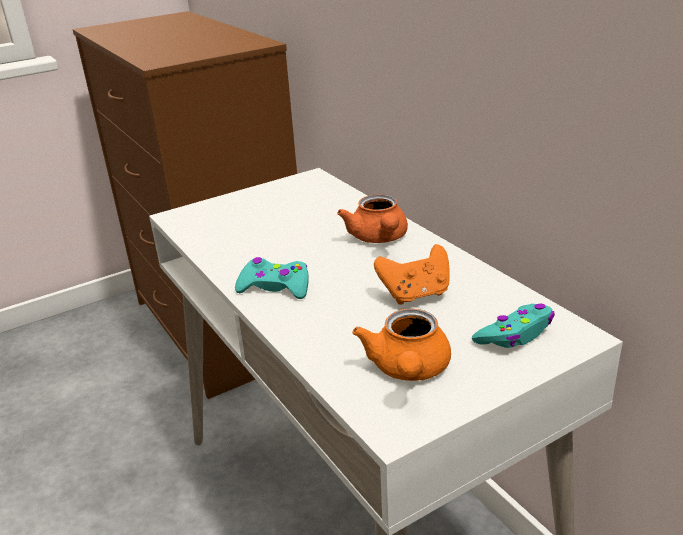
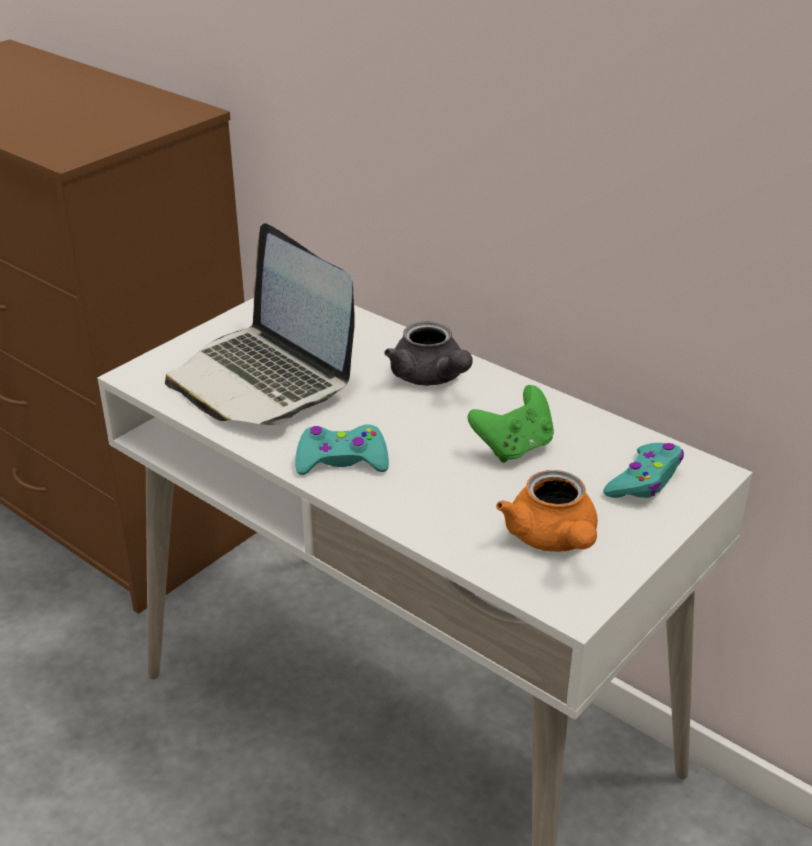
camera: 20 degrees left, 5 degrees up
orange teapot [337,194,408,243] -> grey teapot [384,322,473,386]
orange game controller [374,244,449,305] -> green game controller [468,385,554,463]
none -> laptop [165,223,355,425]

